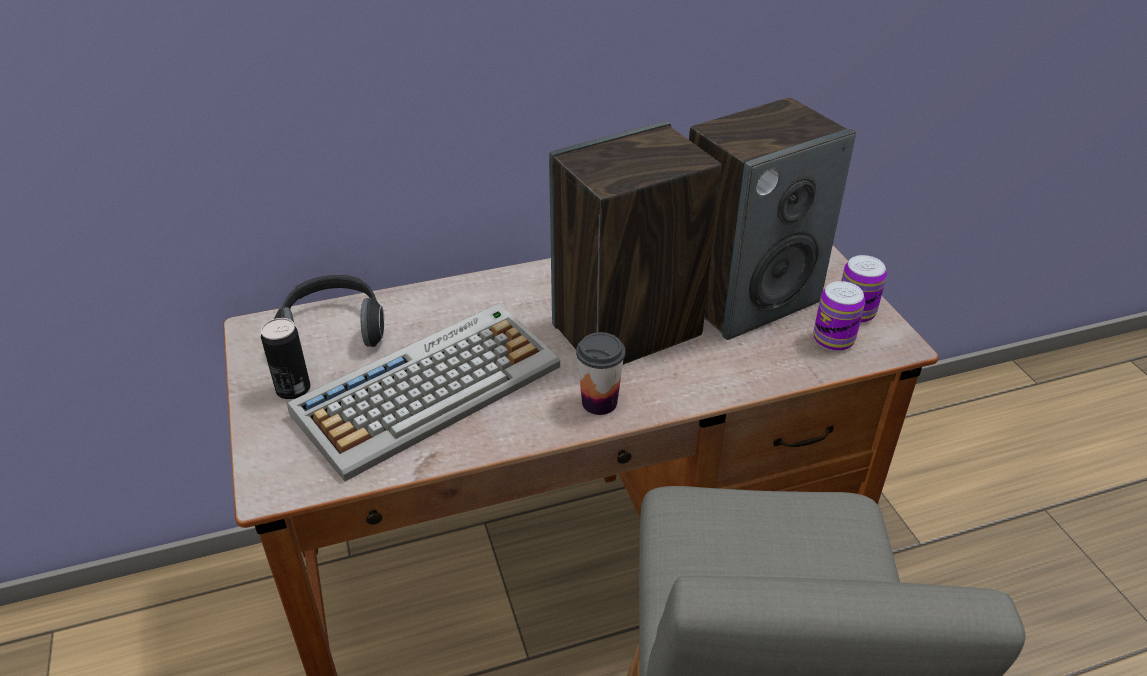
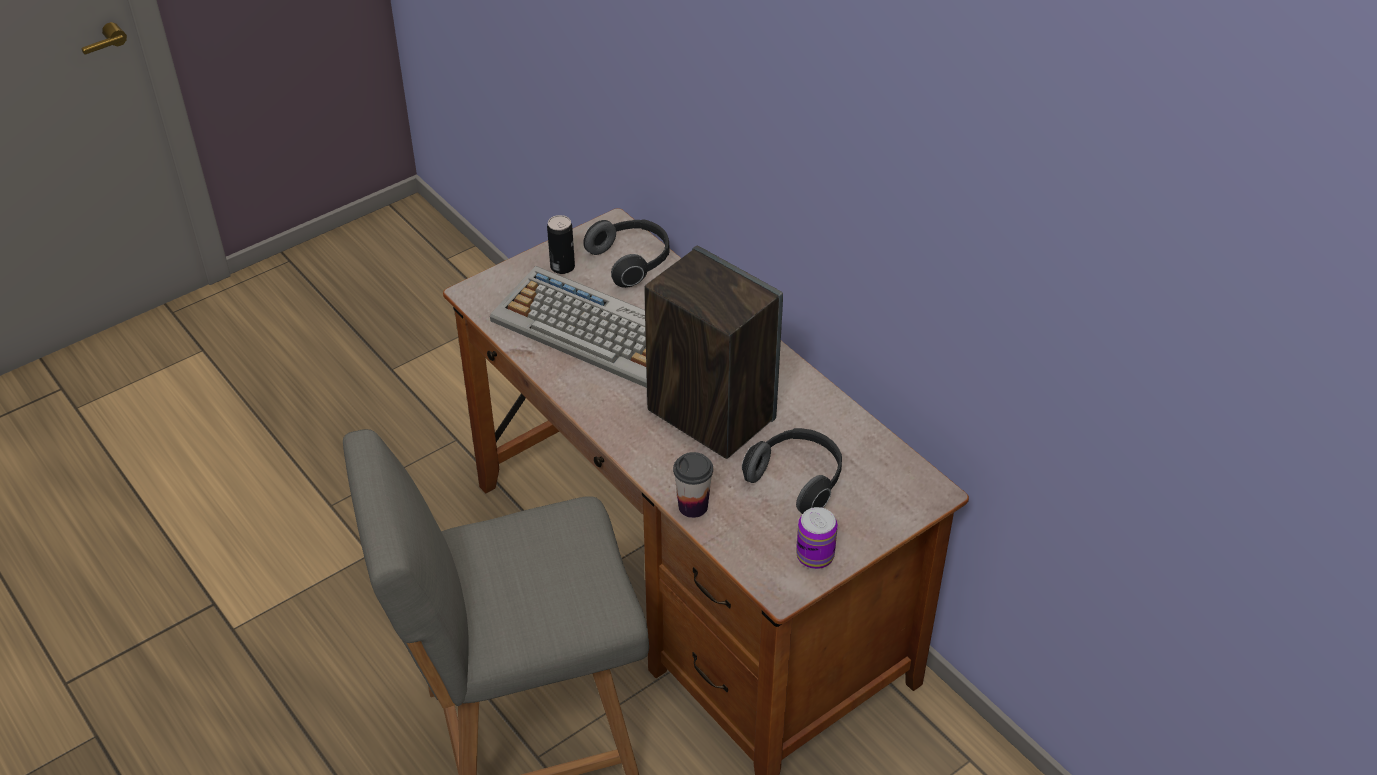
camera: 70 degrees right, 5 degrees up
cup [576,332,625,415] -> cup moved to [673,452,713,518]
speaker [689,97,856,340] -> headphones [742,428,842,514]
can [814,281,865,351] -> none

